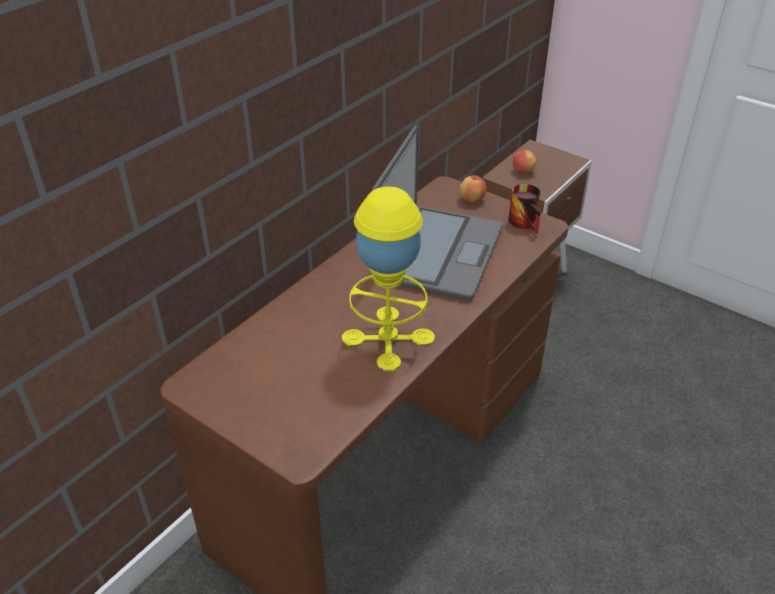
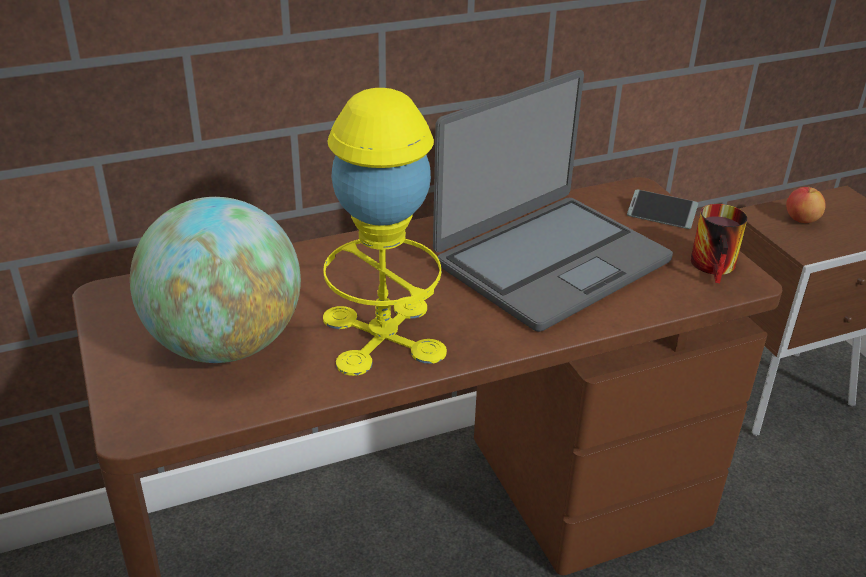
camera: 30 degrees right, 5 degrees down
apple [459,175,486,202] -> phone [627,189,698,229]
none -> globe [130,197,301,363]

